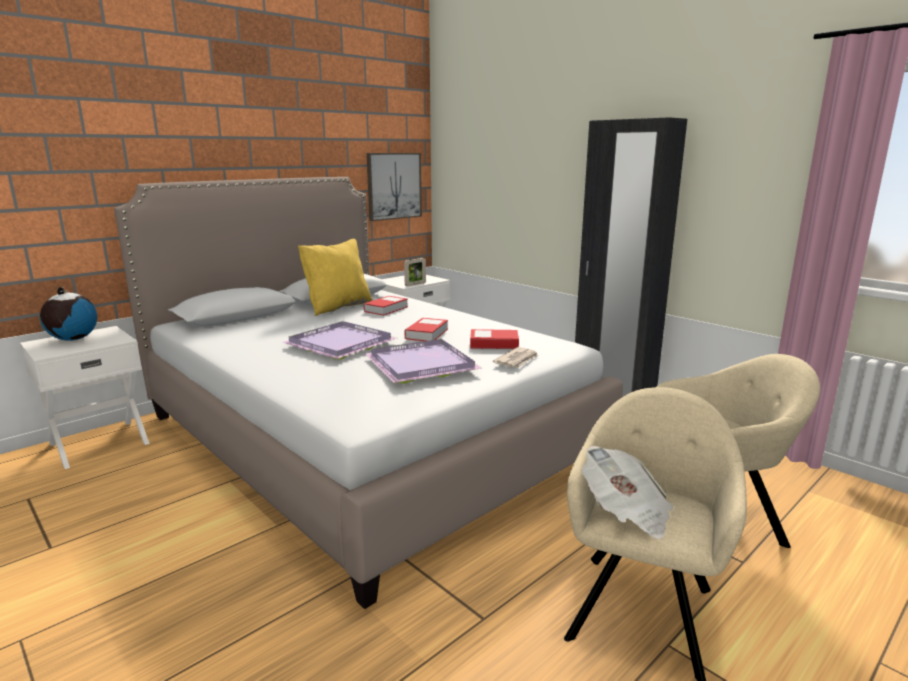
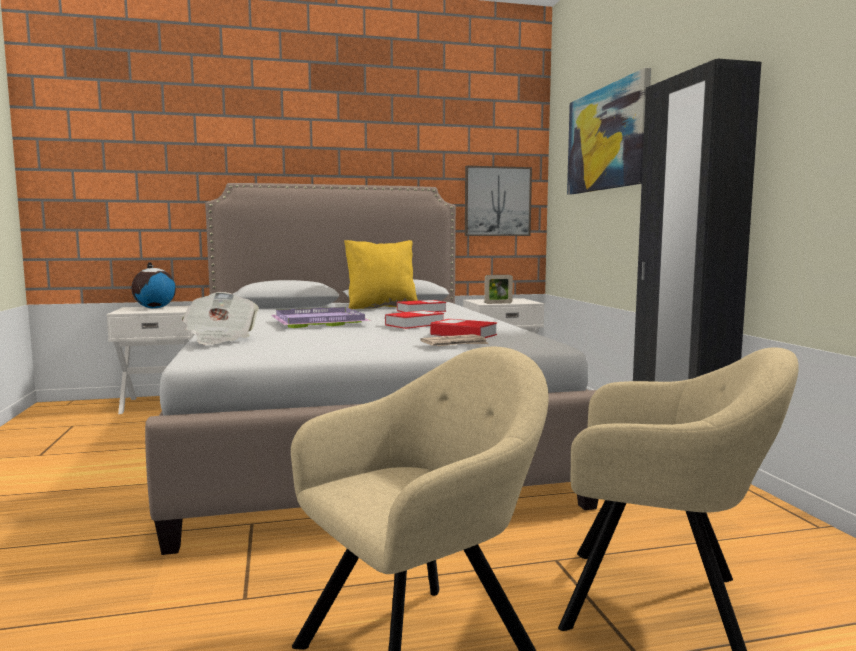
camera: 30 degrees right, 10 degrees down
purple tray [366,339,481,384] -> none
newspaper [582,446,674,539] -> newspaper moved to [182,292,259,345]
none -> picture [567,68,651,194]

